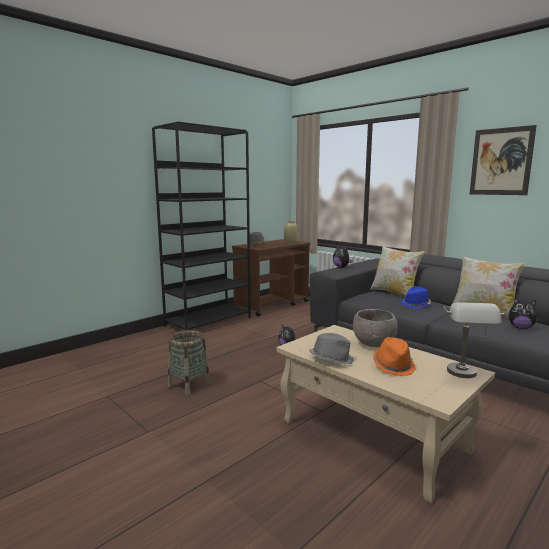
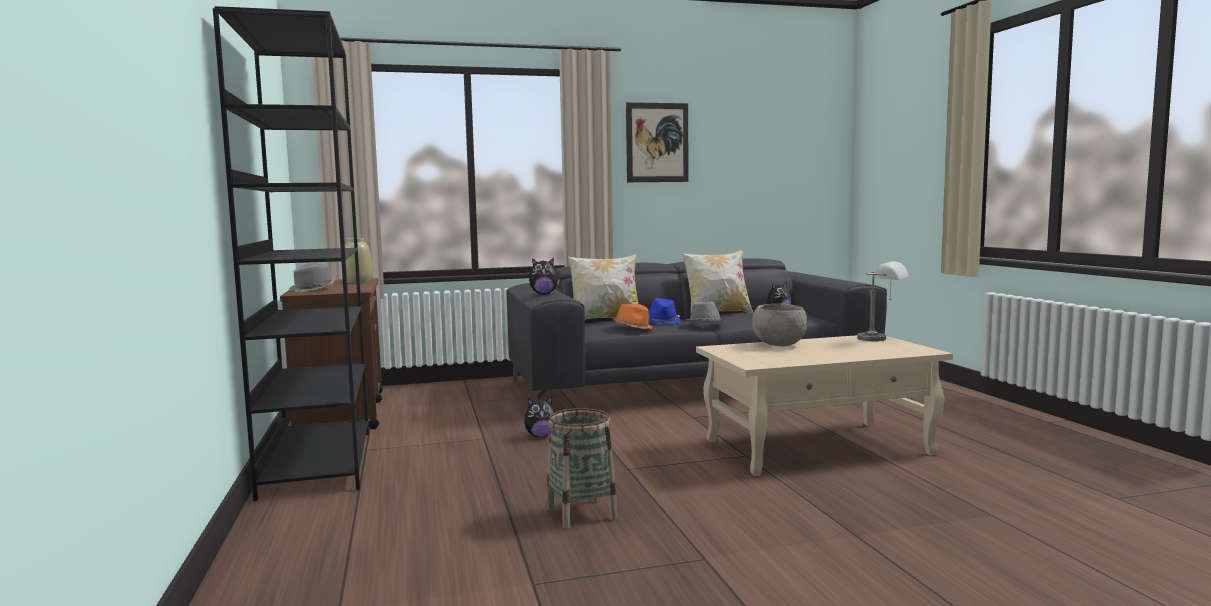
camera: 60 degrees left, 5 degrees down
grey hat [309,333,354,364] -> grey hat moved to [687,301,724,322]
orange hat [373,337,416,376] -> orange hat moved to [613,304,653,329]

